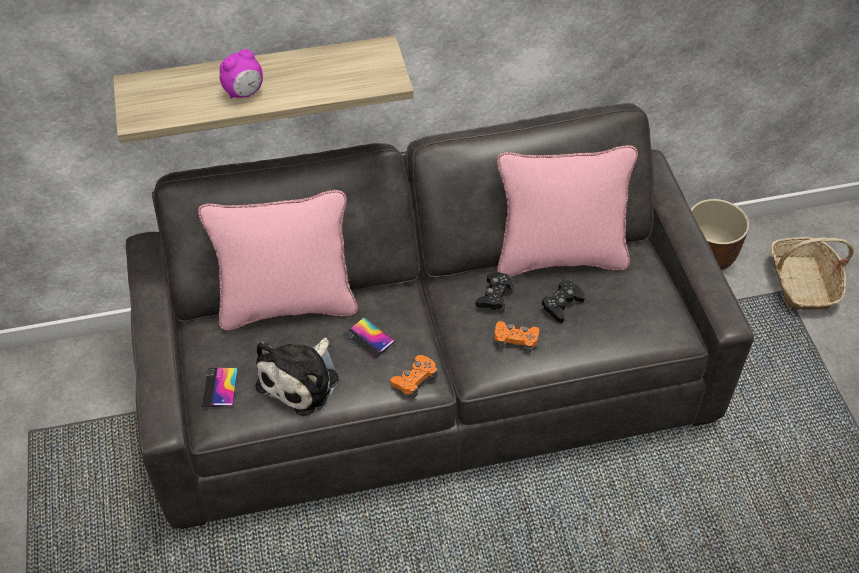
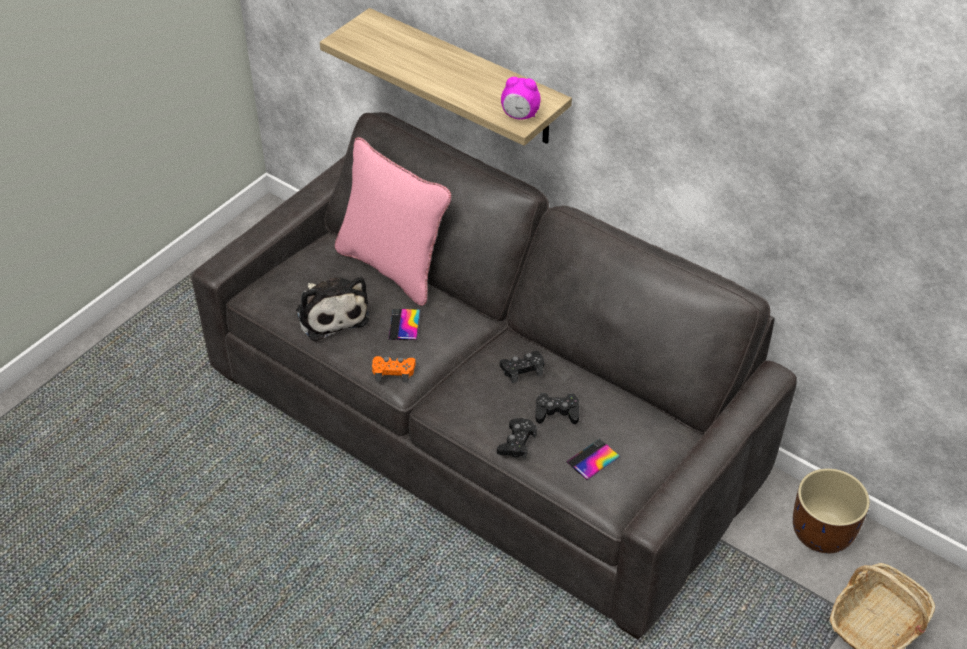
camera: 50 degrees right, 5 degrees down
phone [202,368,238,407] -> phone moved to [566,439,620,480]
alarm clock [220,49,263,98] -> alarm clock moved to [501,77,540,120]
plush toy [256,338,339,416] -> plush toy turned 105 degrees counterclockwise [296,277,369,341]
orange game controller [494,321,539,353] -> none
pink pillow [497,145,638,277] -> none
none -> black game controller [497,418,537,459]

